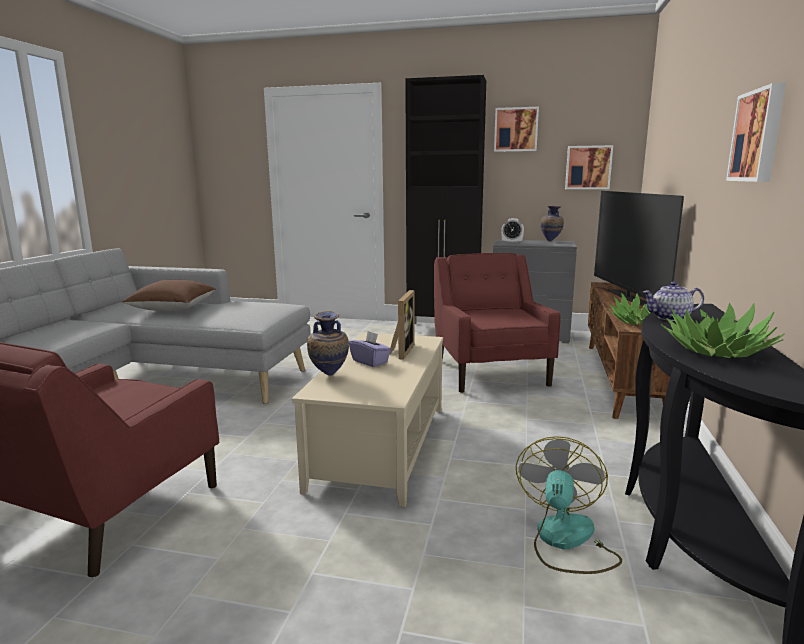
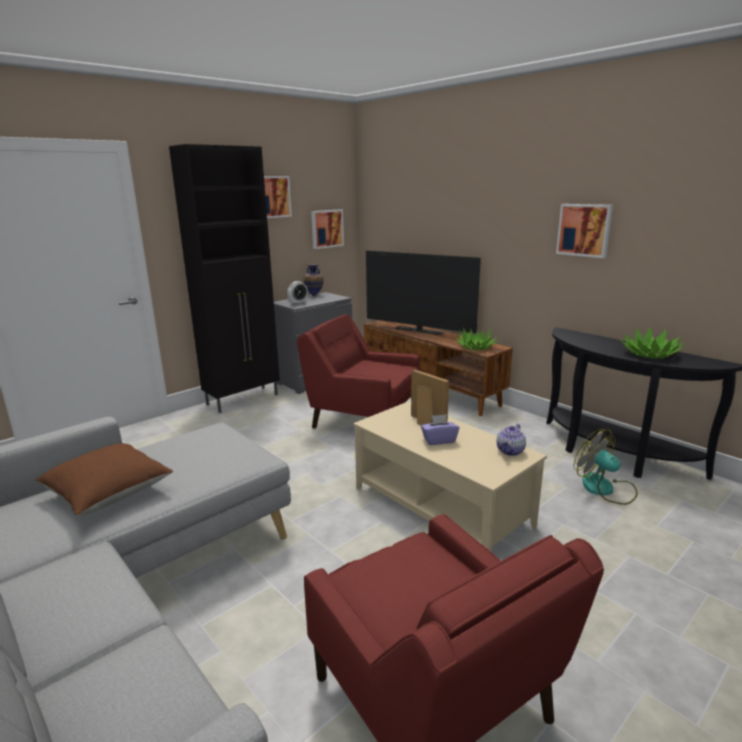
camera: 55 degrees left, 5 degrees up
vase [307,311,349,376] -> none
teapot [643,281,704,321] -> teapot moved to [497,424,526,456]

